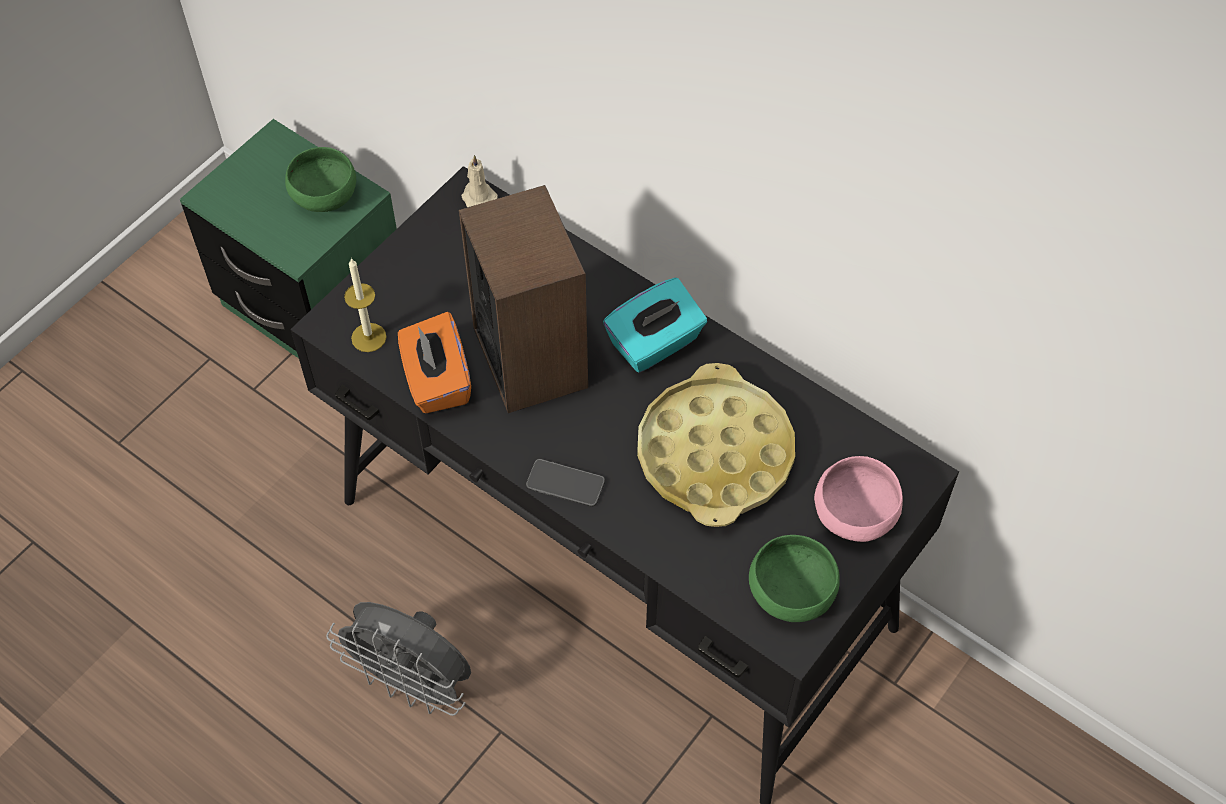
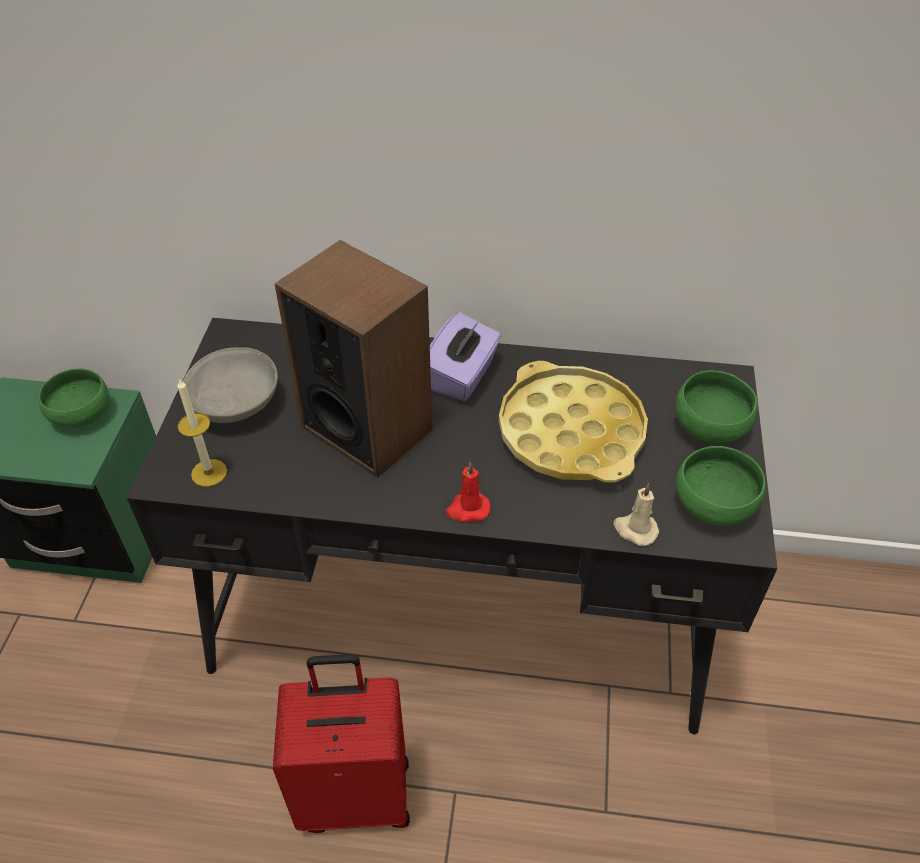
camera: 30 degrees left, 10 degrees down
grey fan [326,602,471,716] -> red suitcase [273,654,410,833]
orange tissue box [398,312,471,413] -> none
beige candle [461,155,497,207] -> beige candle moved to [614,484,659,546]
phone [526,459,605,507] -> red candle [446,462,491,523]
turquoise tissue box [603,278,707,373] -> purple tissue box [430,312,501,401]
pink bowl [814,456,903,542] -> green bowl [675,370,758,443]
none -> grey bowl [183,347,278,423]

